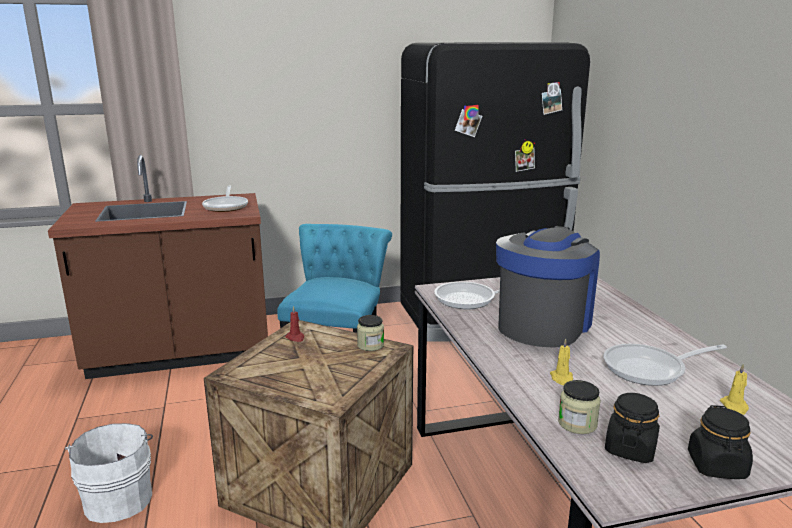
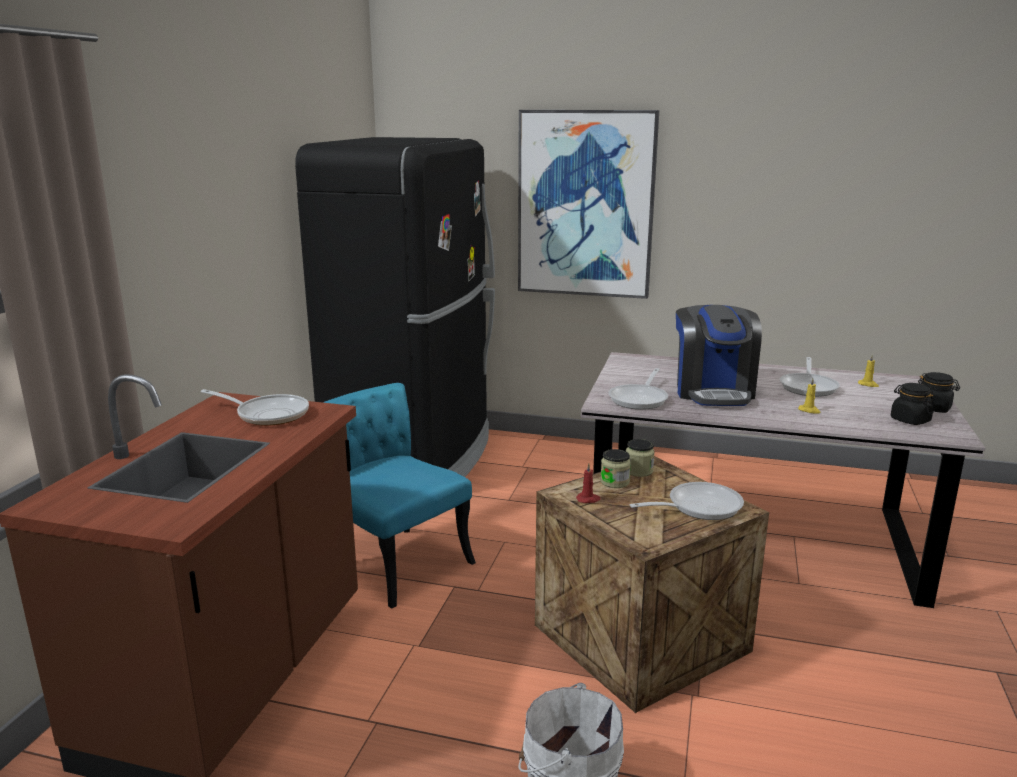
camera: 60 degrees left, 0 degrees up
coffee machine [496,226,600,347] -> coffee machine turned 150 degrees counterclockwise [676,305,762,406]
jar [558,380,601,434] -> jar moved to [601,449,631,488]
none -> picture [518,110,659,299]
none -> frying pan [630,482,744,520]

